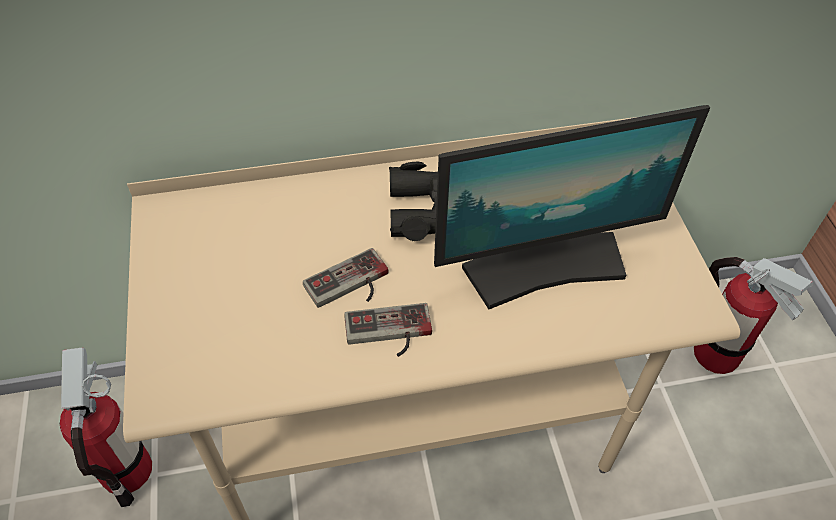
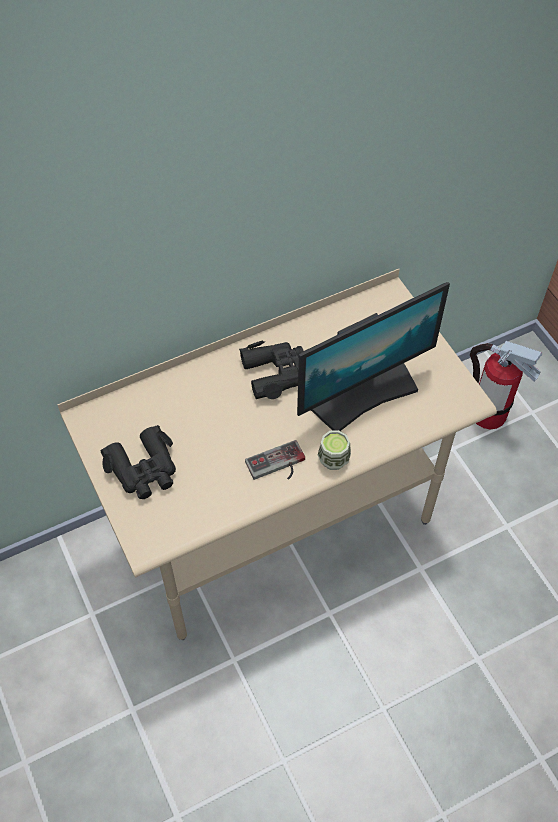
camera: 15 degrees left, 5 degrees up
fire extinguisher [60,348,152,507] -> none
game controller [303,248,389,308] -> none
none -> black binoculars [101,425,176,499]
none -> cup [318,430,351,470]

